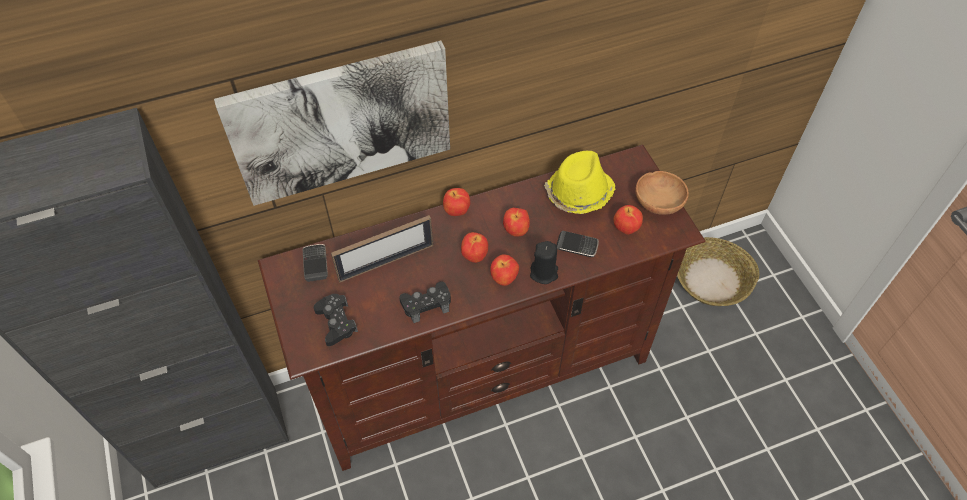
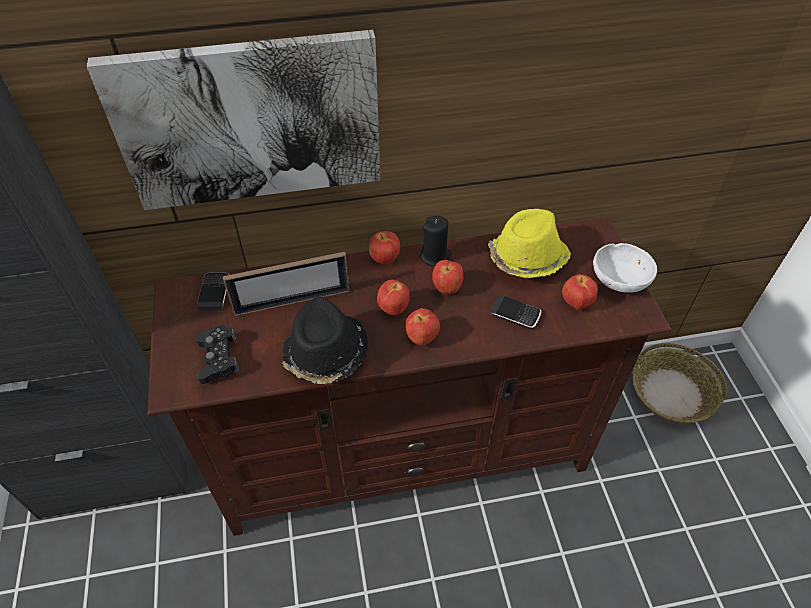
camera: 10 degrees right, 5 degrees down
black game controller [399,282,451,323] -> black hat [282,297,368,384]
black candle [530,241,558,284] -> black candle moved to [419,216,451,266]
brown bowl [635,171,689,215] -> white bowl [593,243,657,293]

